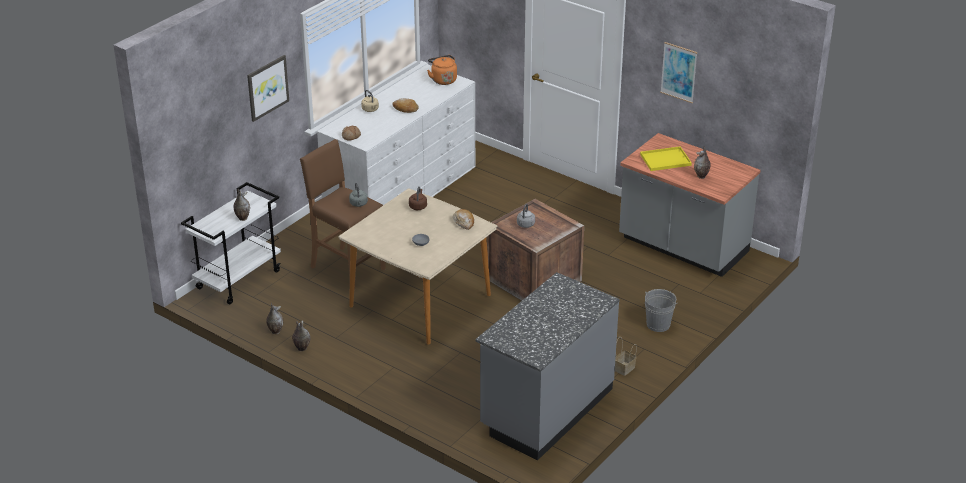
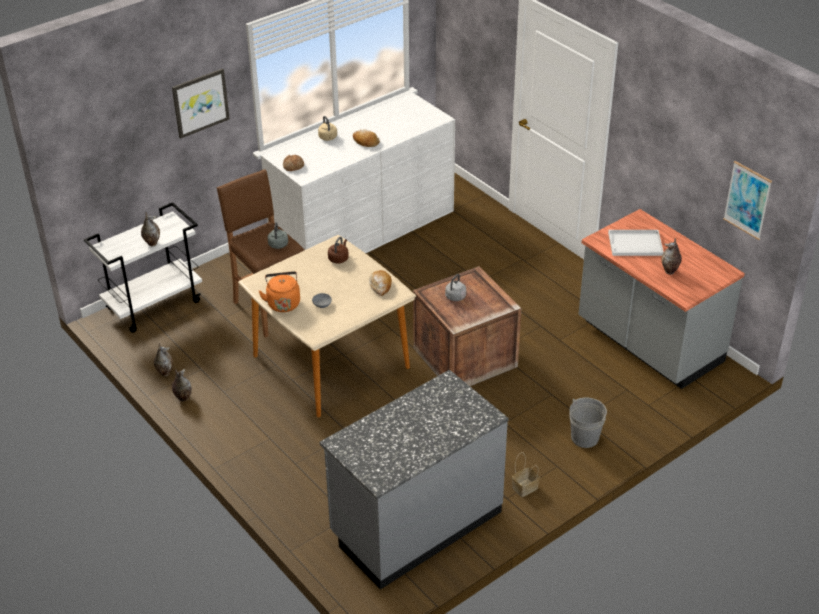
camera: 15 degrees right, 5 degrees up
orange kettle [427,55,457,85] -> orange kettle moved to [258,271,300,312]
yellow tray [640,146,692,171] -> white tray [608,230,664,256]
picture [660,42,698,103] -> picture moved to [723,161,772,240]

